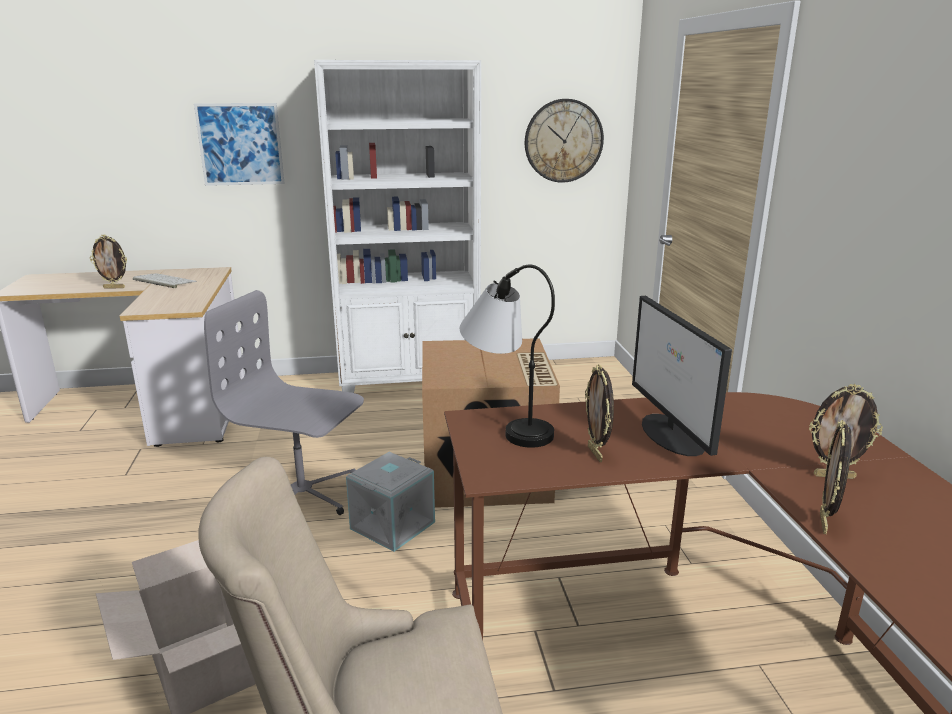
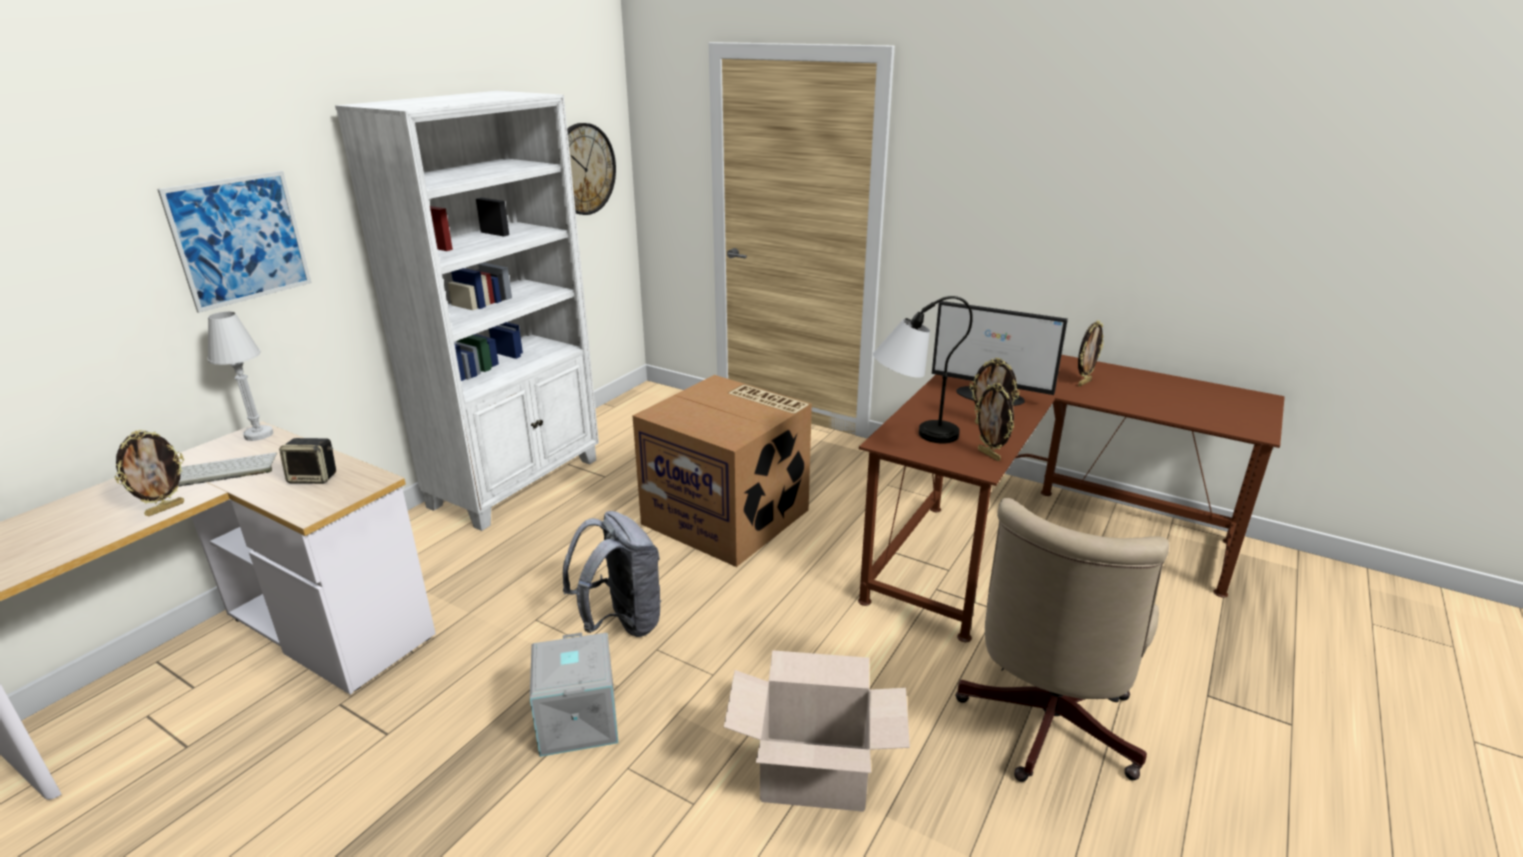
camera: 50 degrees left, 5 degrees up
grey office chair [204,290,364,515] -> grey backpack [563,511,662,637]
grey storage box [346,452,435,552] -> grey storage box moved to [530,633,618,757]
picture frame [820,420,852,534] -> picture frame moved to [975,383,1014,461]
none -> white table lamp [207,311,273,441]
none -> speaker [279,438,336,484]

